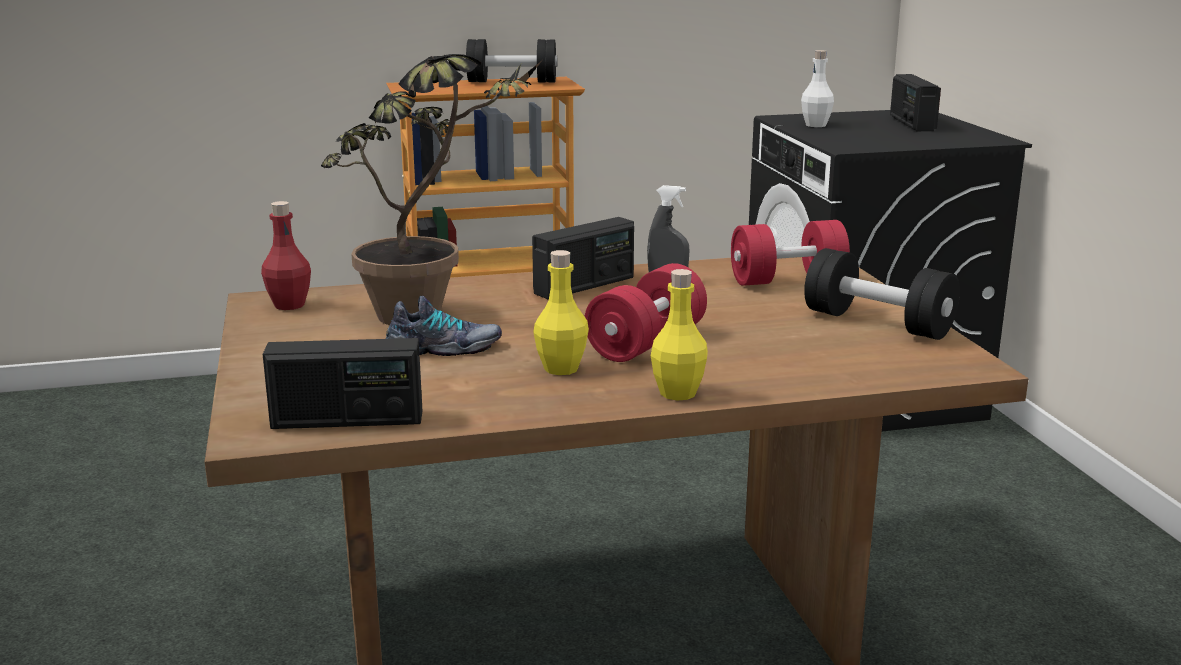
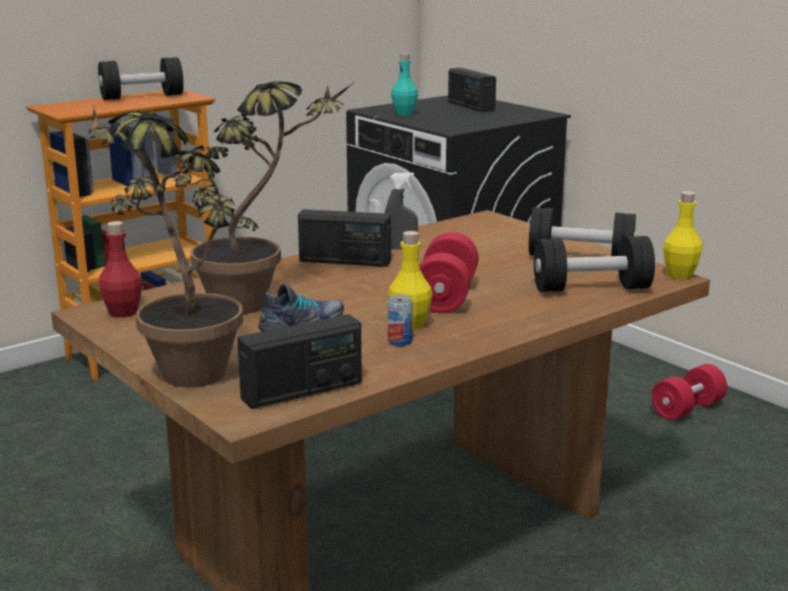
camera: 25 degrees left, 0 degrees up
radio [532,217,634,300] -> radio turned 75 degrees clockwise [298,209,391,267]
yellow bottle [651,269,708,401] -> yellow bottle moved to [663,191,703,279]
red dumbbell [731,220,850,286] -> red dumbbell moved to [651,364,727,420]
white bottle [801,50,834,127] -> turquoise bottle [391,54,418,115]
none -> potted plant [88,104,258,388]
none -> can [388,294,412,346]
none -> black dumbbell [534,236,655,292]

